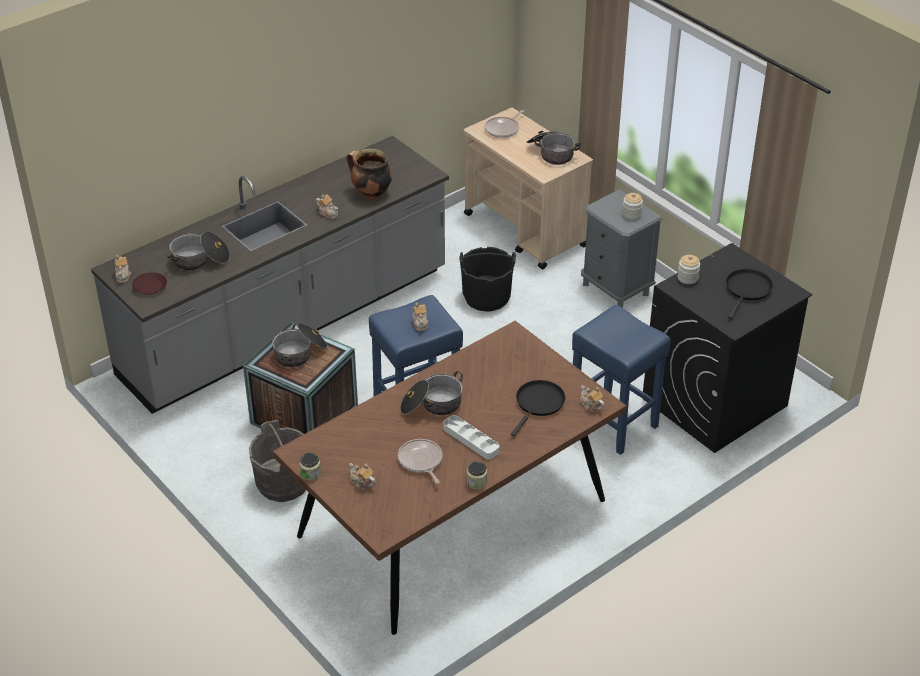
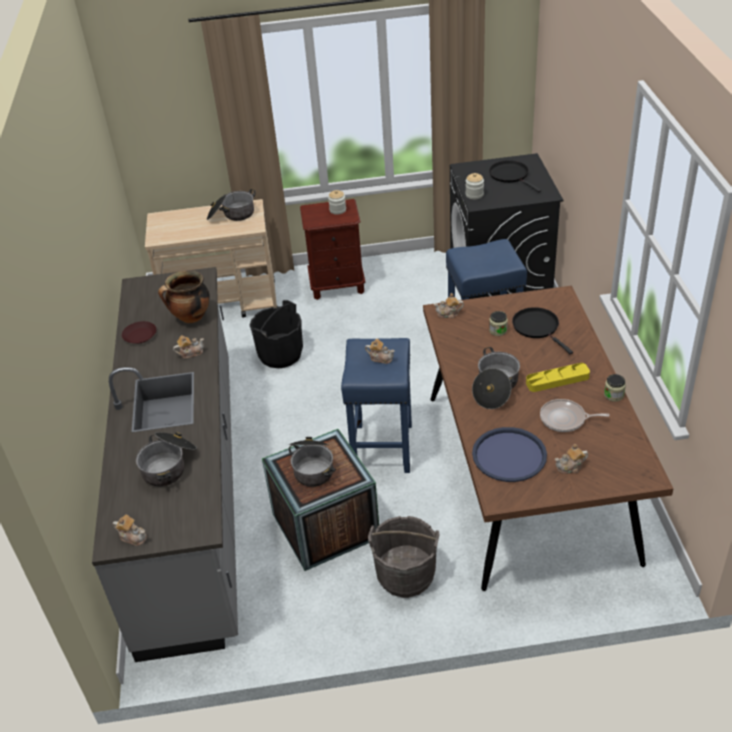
camera: 55 degrees left, 0 degrees up
brown plate [132,272,167,295] -> brown plate moved to [122,321,156,344]
jar [300,453,321,481] -> jar moved to [489,311,508,336]
white tray [444,415,500,460] -> yellow tray [526,363,590,392]
frying pan [485,110,524,138] -> none
teapot [580,385,604,412] -> teapot moved to [434,293,464,318]
grey nightstand [581,189,662,308] -> brown nightstand [300,199,365,300]
none -> blue tray [472,427,547,482]

